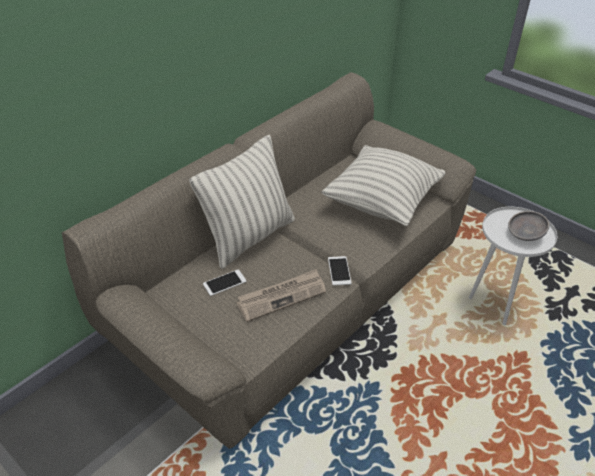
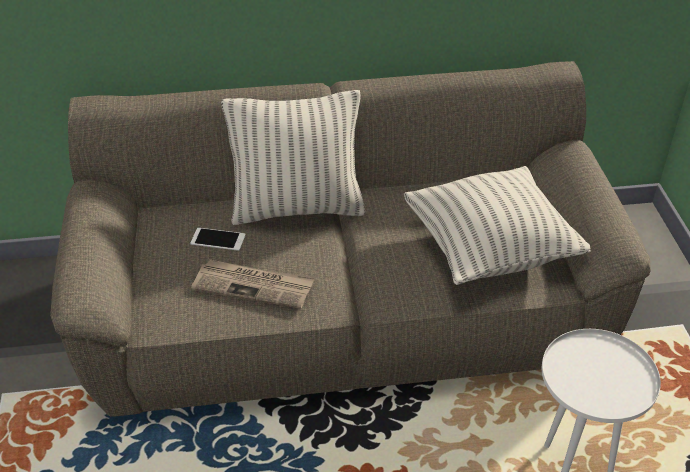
camera: 40 degrees right, 0 degrees up
phone [328,256,352,286] -> none
grey bowl [508,211,549,241] -> none

